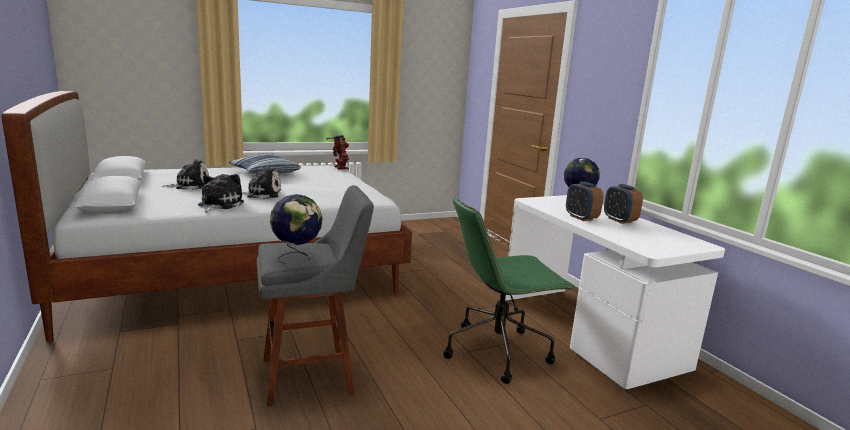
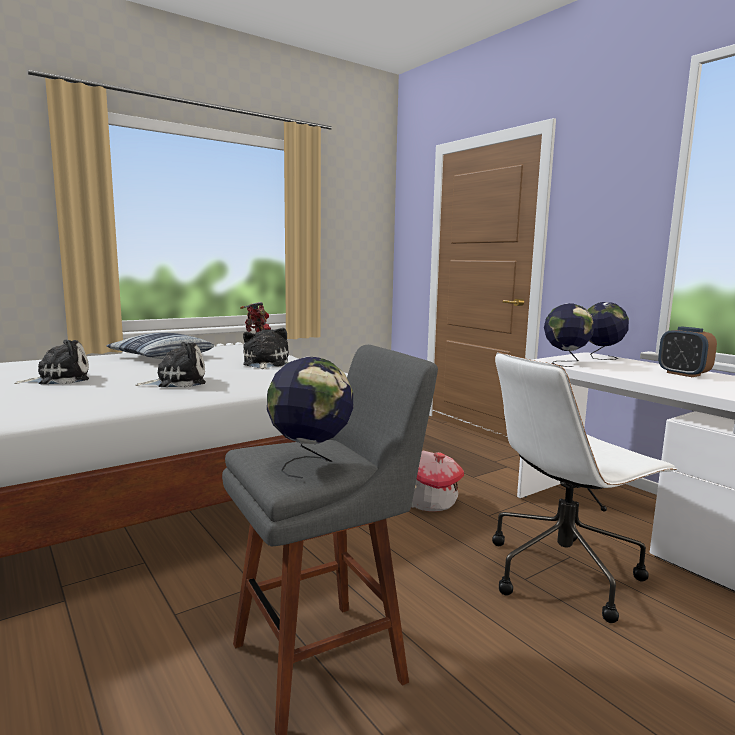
camera: 10 degrees left, 5 degrees down
plush toy [198,174,244,213] -> plush toy moved to [243,328,289,369]
green office chair [443,196,576,384] -> white office chair [492,352,677,623]
alarm clock [566,181,603,221] -> none
none -> toy house [411,451,464,512]
none -> globe [544,303,594,367]

